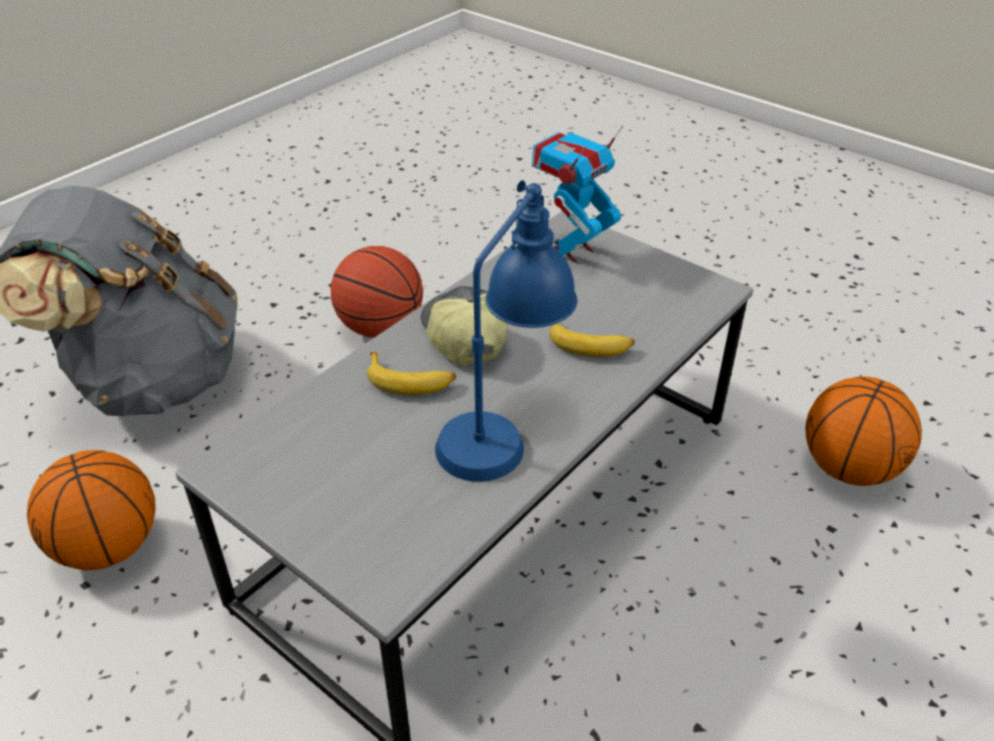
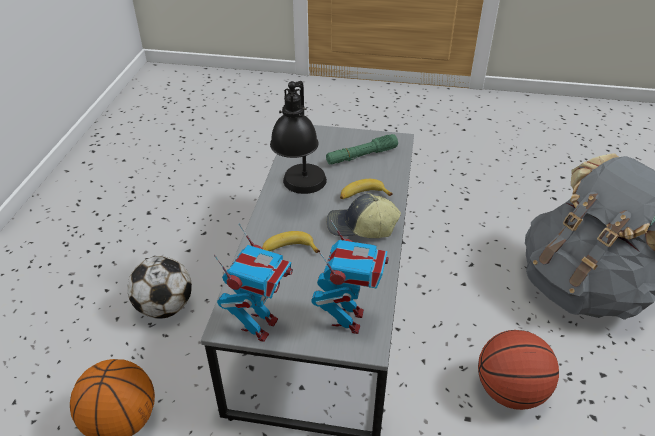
camera: 150 degrees right, 0 degrees up
basketball [27,450,155,570] -> none
cap [421,286,508,366] -> cap turned 150 degrees clockwise [327,193,401,238]
blue table lamp [435,180,577,482] -> black table lamp [270,81,327,194]
none -> football [127,256,192,319]
none -> toy robot [214,224,293,342]
none -> green flashlight [326,134,398,164]

